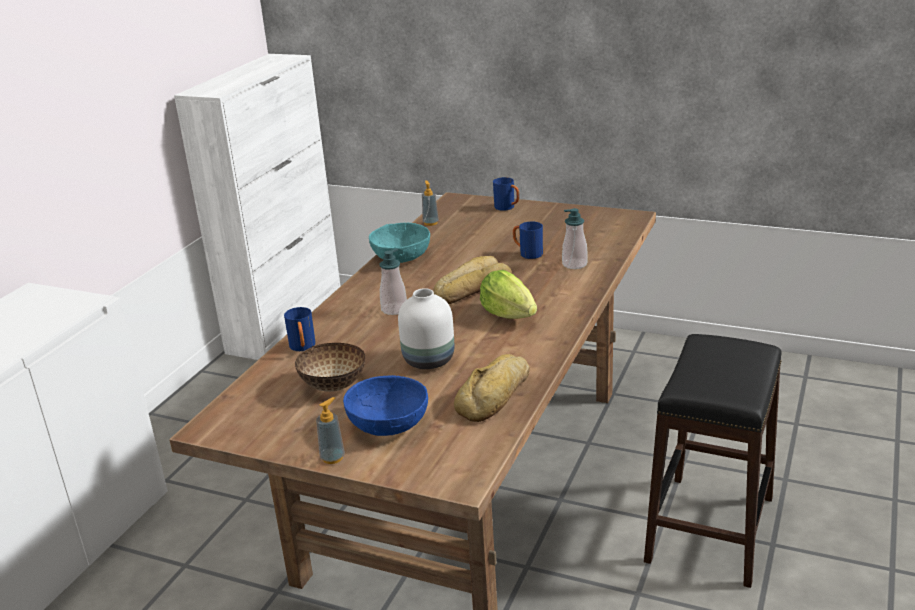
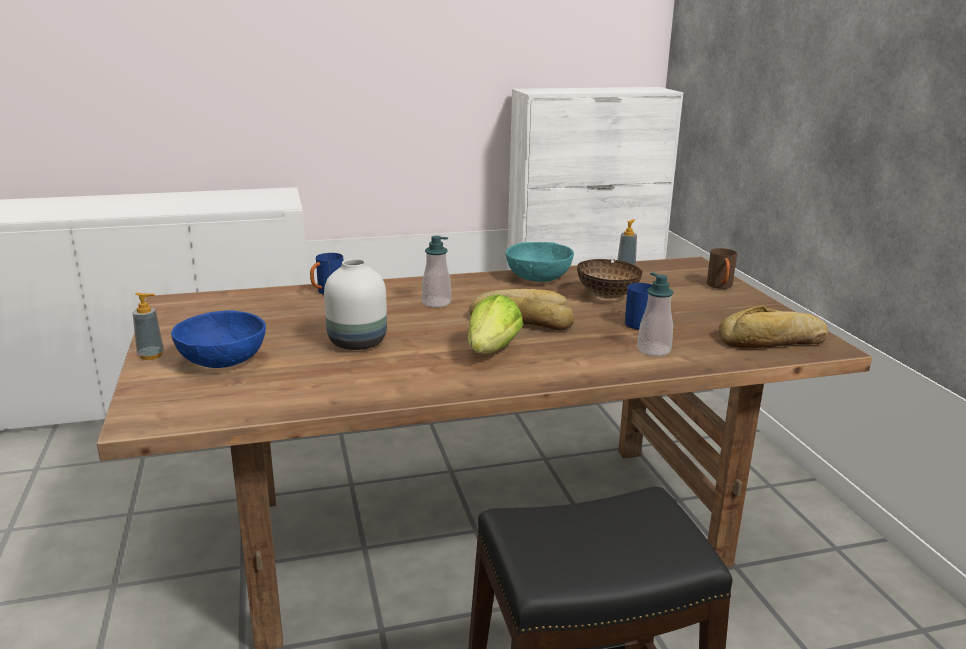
camera: 50 degrees right, 5 degrees down
bowl [295,343,366,392] -> bowl moved to [577,259,643,299]
bread [454,354,530,422] -> bread moved to [719,305,828,348]
blue mug [493,177,520,211] -> brown mug [707,248,737,289]

